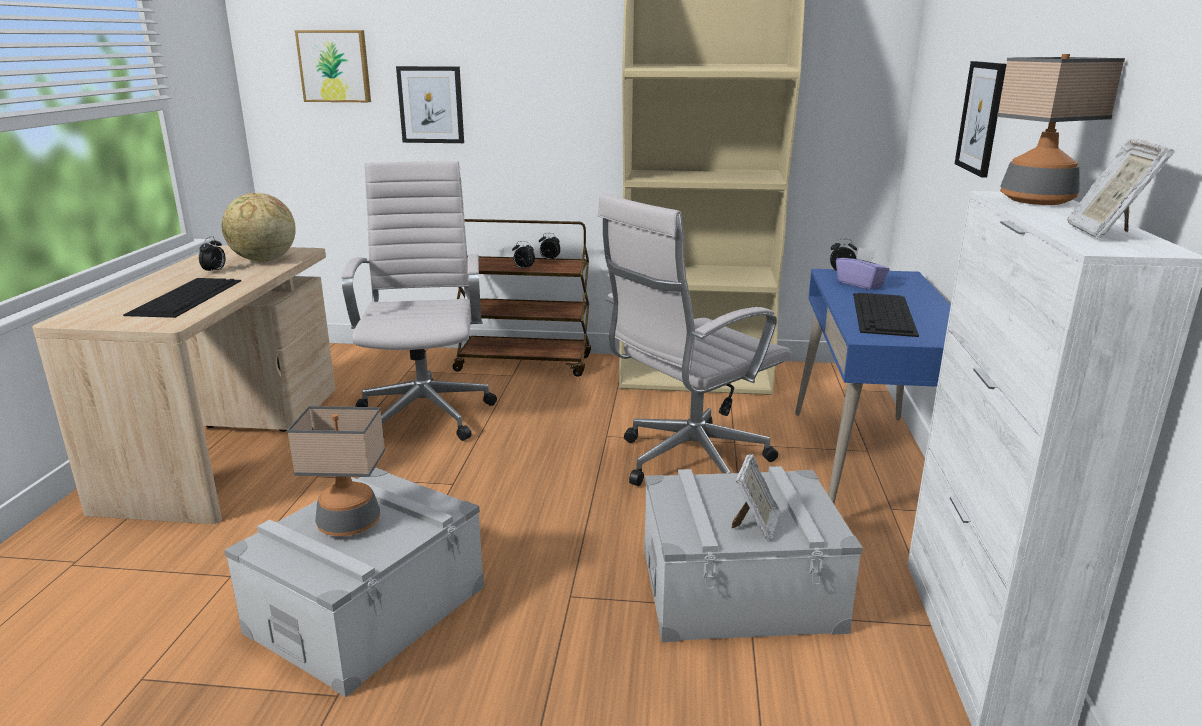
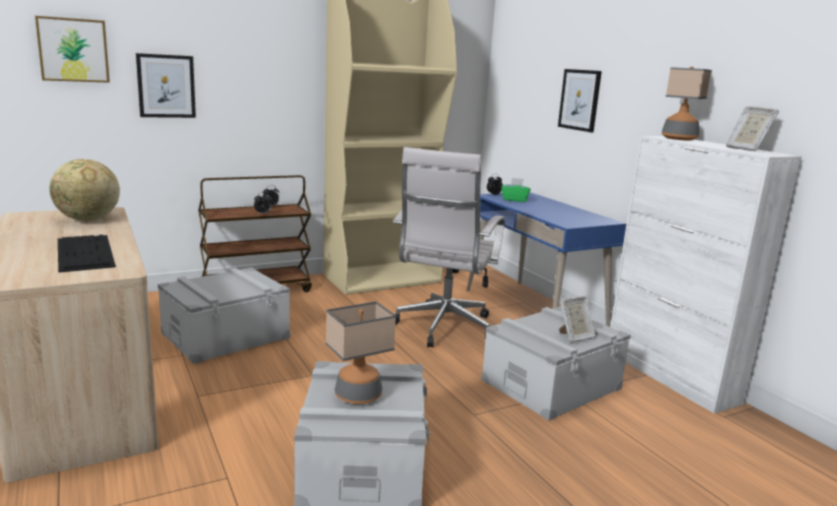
camera: 35 degrees left, 5 degrees down
alarm clock [199,236,226,272] -> none
white office chair [341,161,497,441] -> grey storage box [158,268,290,364]
picture frame [732,454,781,541] -> picture frame turned 75 degrees clockwise [559,296,596,343]
purple tissue box [836,247,890,290] -> green tissue box [501,178,531,202]
keyboard [853,293,919,337] -> none

